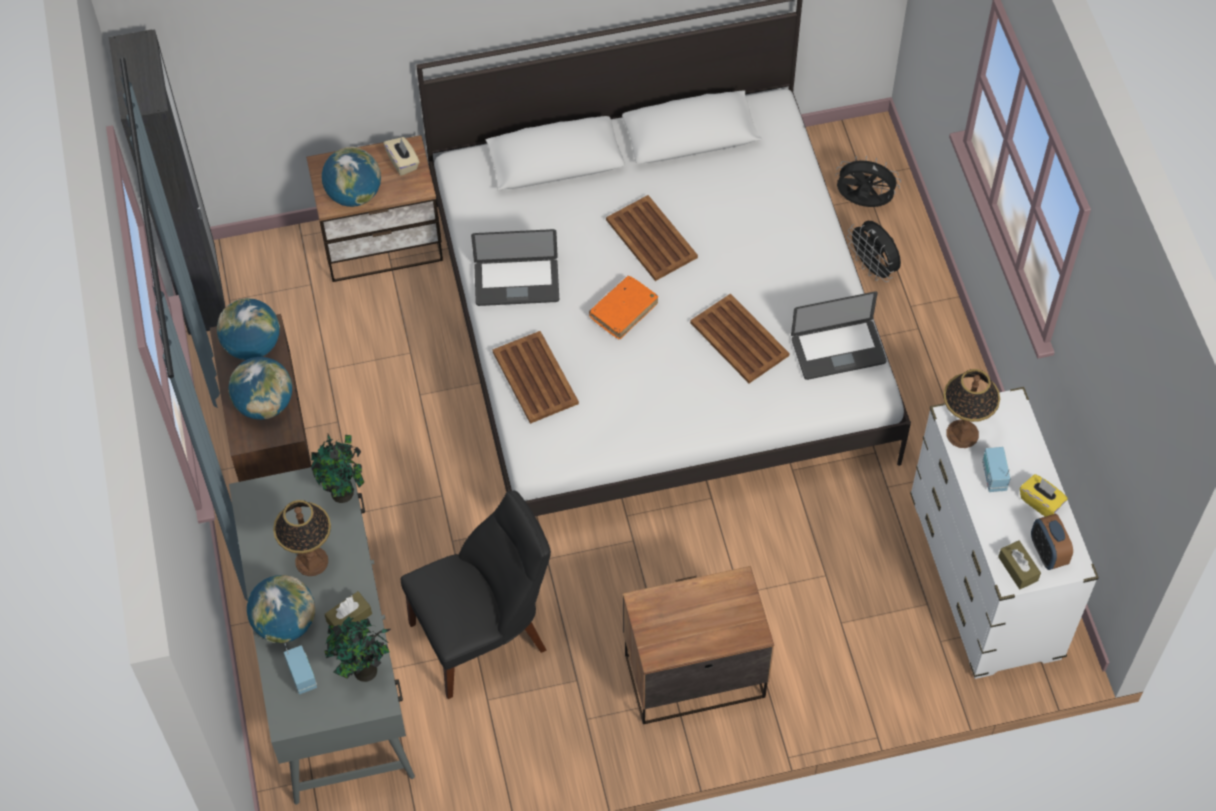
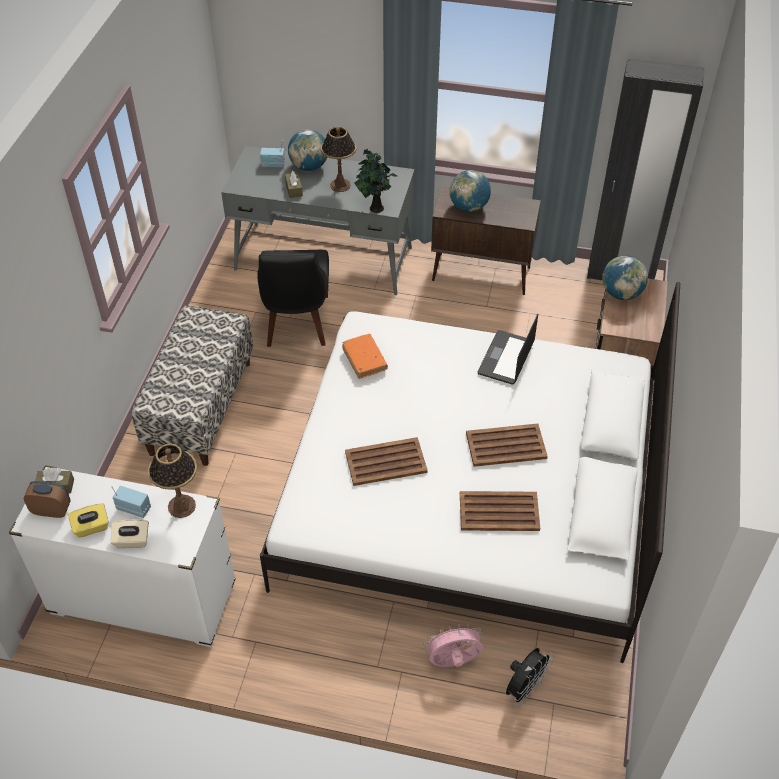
camera: 115 degrees right, 10 degrees down
globe [217,298,280,360] -> none
potted plant [324,616,391,682] -> none
beige tissue box [383,137,420,176] -> beige tissue box moved to [110,520,149,548]
brown tray [492,331,579,424] -> brown tray moved to [460,491,540,531]
orange book [589,276,658,339] -> orange book moved to [342,334,388,379]
nightstand [623,566,774,724] -> bench [132,305,253,466]
laptop [791,292,887,380] -> none
black fan [847,221,901,282] -> pink fan [423,624,484,667]

